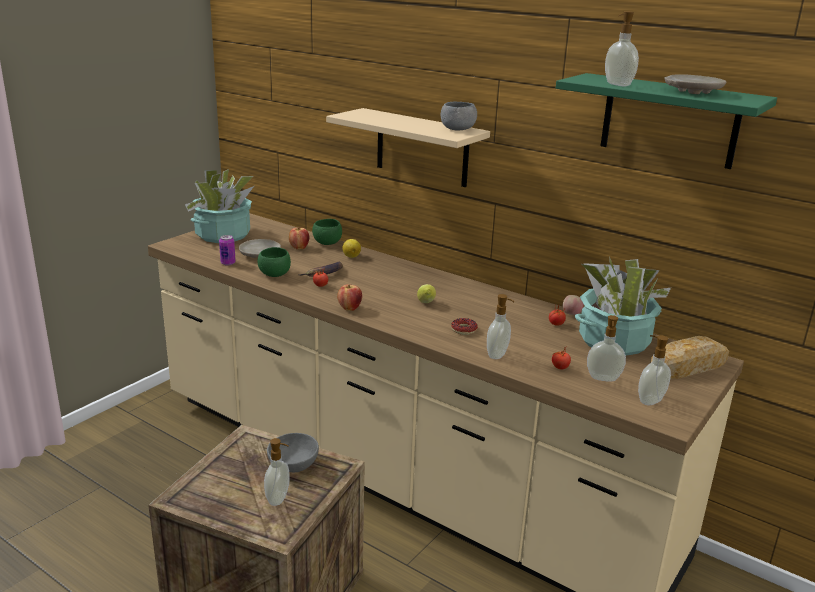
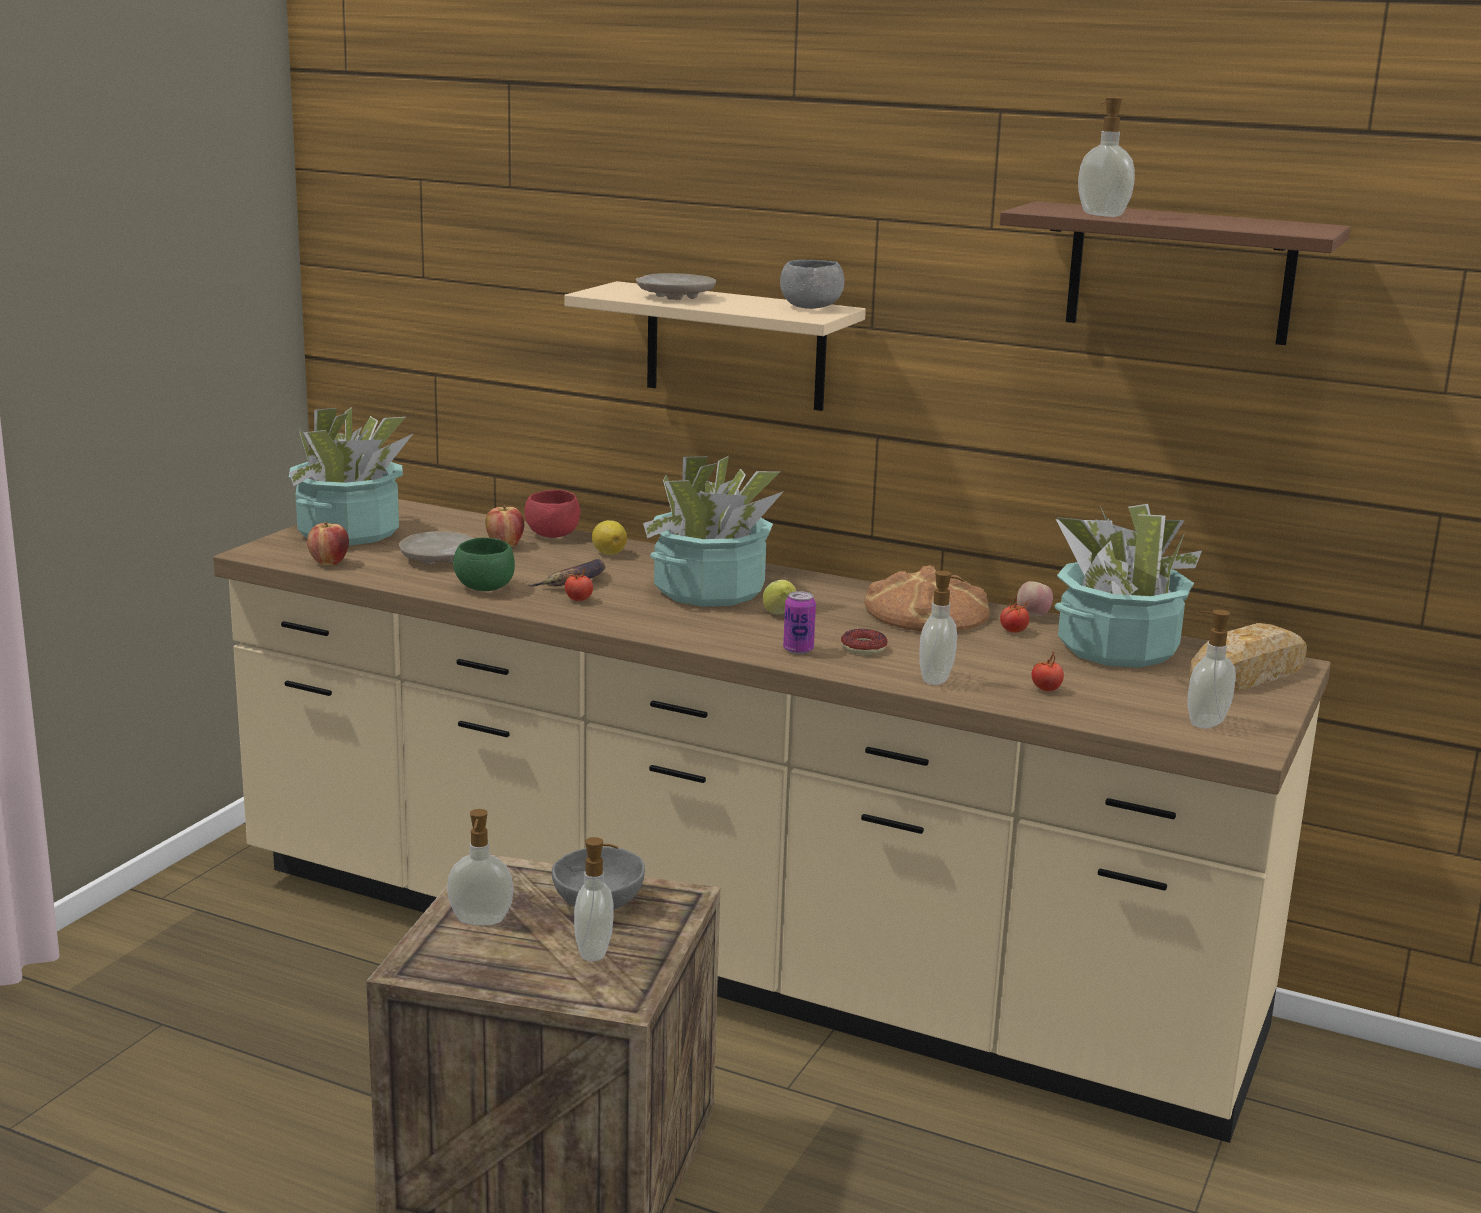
camera: 10 degrees left, 5 degrees down
can [219,235,236,265] -> can moved to [783,591,816,654]
green bowl [312,219,342,245] -> red bowl [525,490,580,538]
apple [337,284,362,311] -> apple moved to [307,522,349,565]
green shelf [556,73,777,169] -> brown shelf [1000,201,1351,345]
soap dispenser [587,315,626,382] -> soap dispenser moved to [447,809,514,925]
beige plate [664,74,726,94] -> beige plate moved to [636,273,716,300]
none -> potted plant [643,456,784,607]
none -> bread [864,565,990,632]

